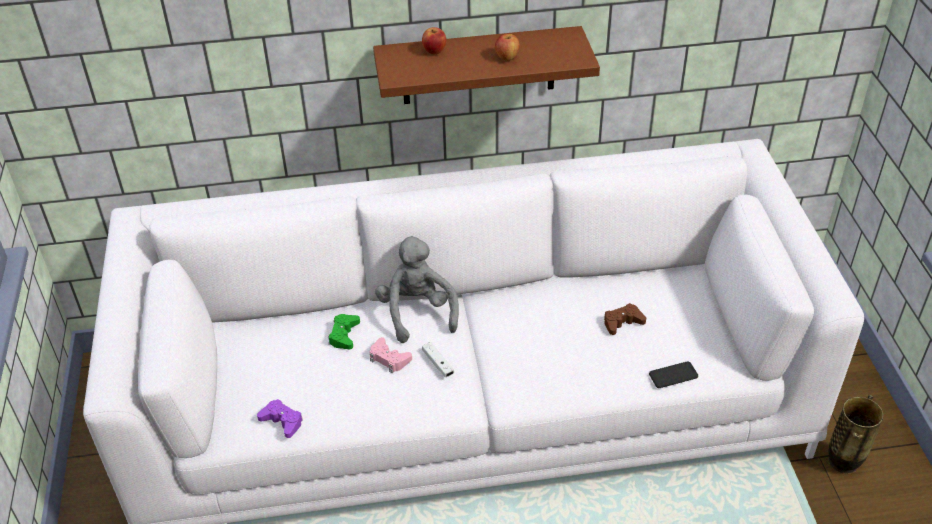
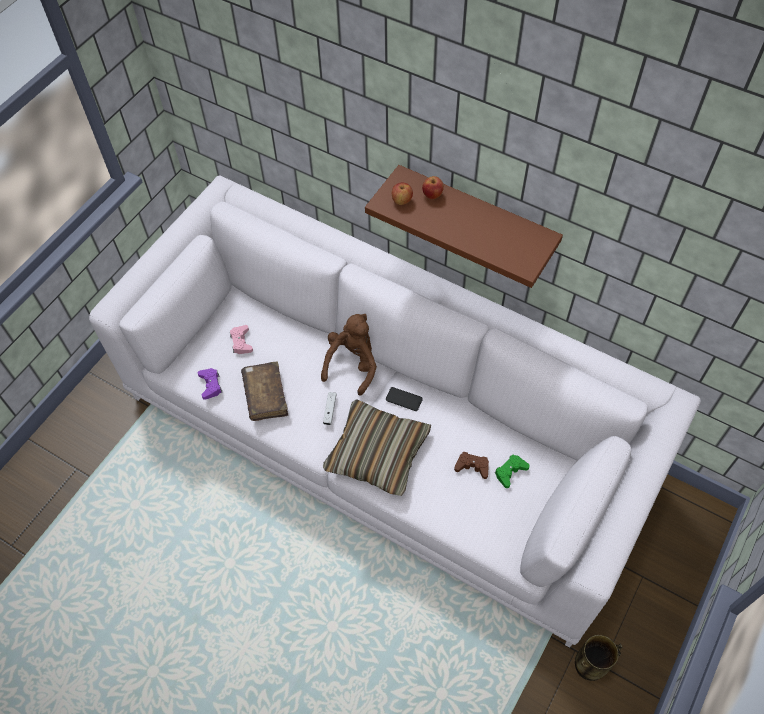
camera: 40 degrees right, 15 degrees up
green game controller [328,314,360,349] -> green game controller moved to [495,454,530,488]
pink game controller [370,337,412,373] -> pink game controller moved to [230,325,253,354]
grey plush toy [375,236,459,343] -> brown plush toy [321,314,377,396]
apple [495,34,520,61] -> apple moved to [392,182,413,205]
phone [649,361,698,388] -> phone moved to [386,387,423,411]
none -> brown book [241,361,288,421]
none -> pillow [323,399,431,496]

